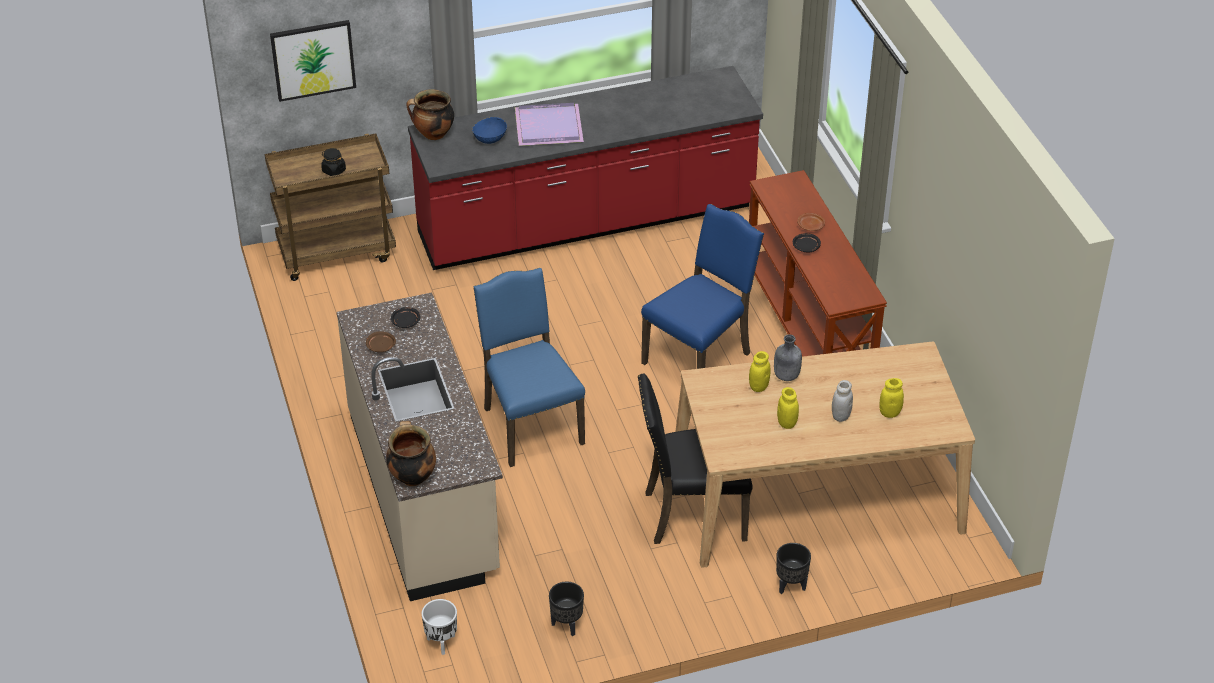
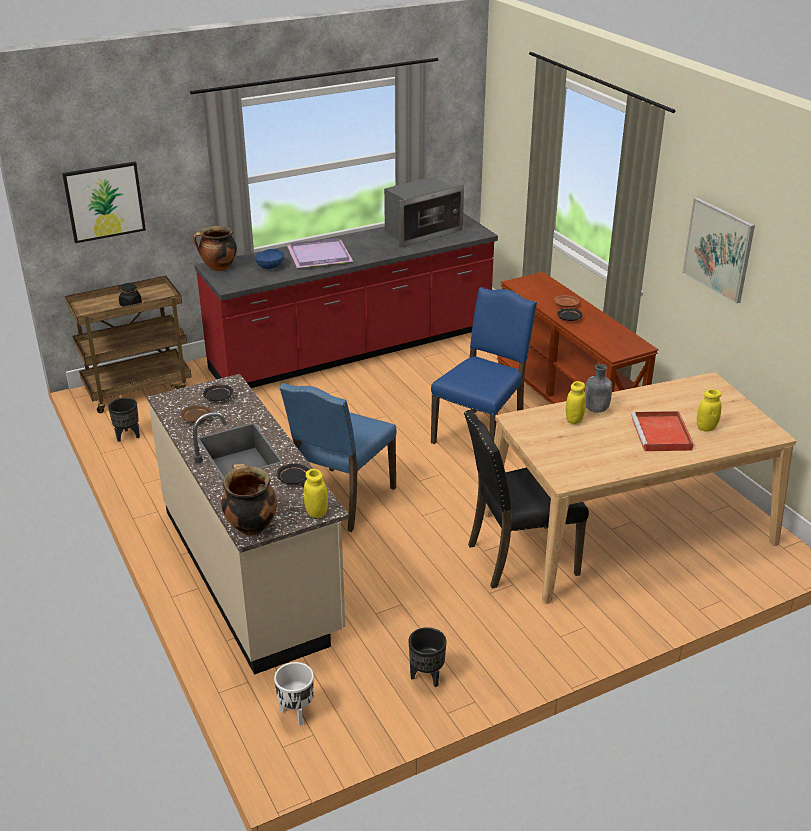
camera: 10 degrees left, 10 degrees down
blue chair [473,268,585,467] -> blue chair turned 120 degrees counterclockwise [279,383,397,532]
black planter [776,543,811,594] -> black planter moved to [108,398,140,442]
yellow jar [777,387,799,429] -> yellow jar moved to [304,469,328,518]
white jar [832,380,853,422] -> red tray [631,411,694,451]
none -> black plate [276,464,309,485]
none -> microwave [384,177,464,248]
none -> picture [682,197,755,303]

